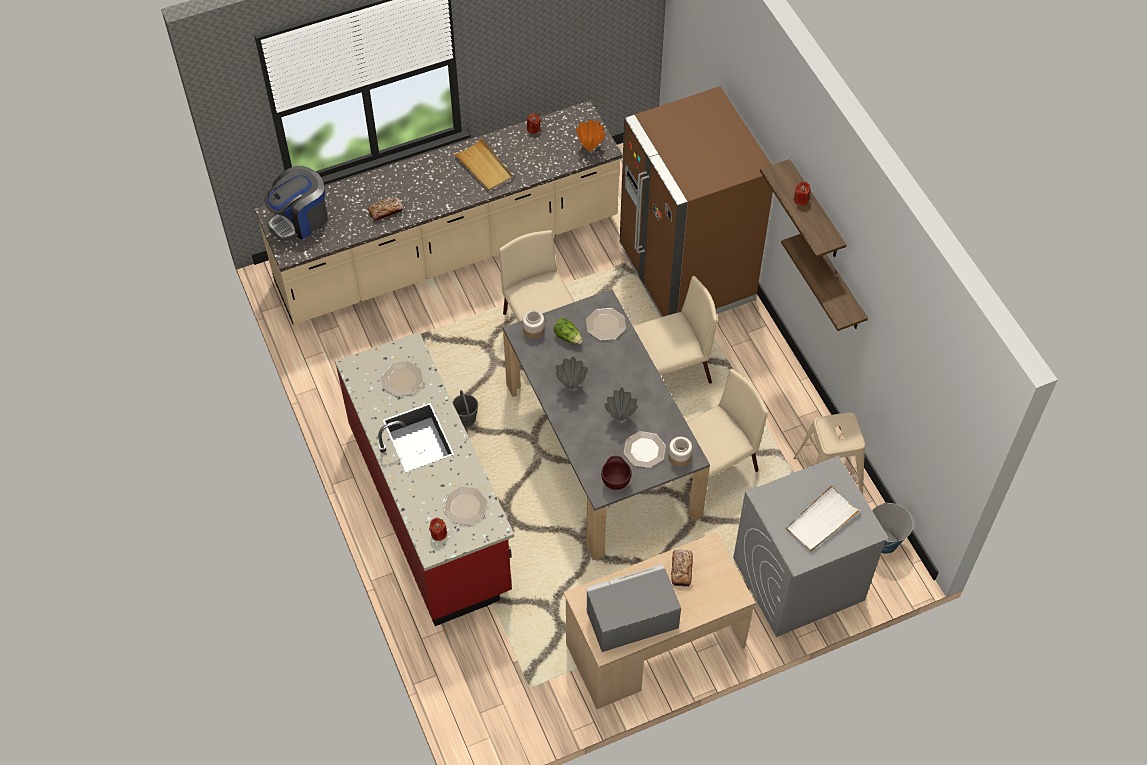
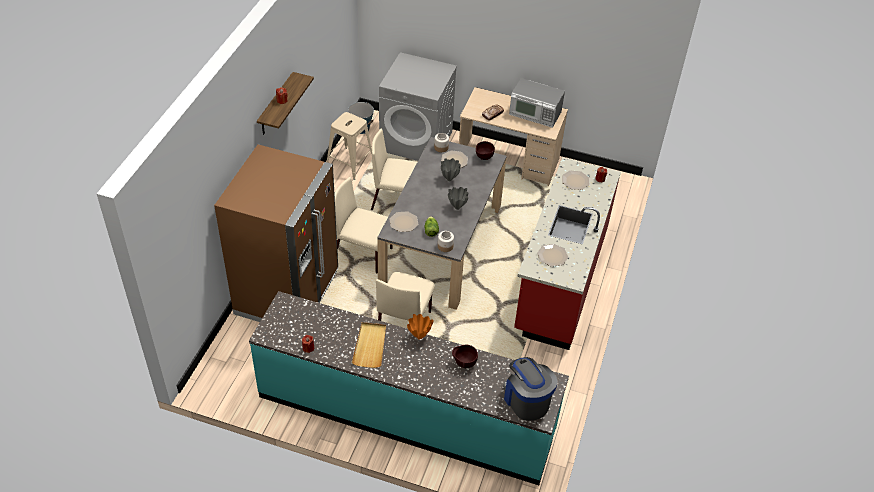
camera: 140 degrees left, 10 degrees down
beige counter [255,100,623,325] -> turquoise counter [249,291,569,485]
coffee machine [264,166,328,241] -> coffee machine turned 120 degrees counterclockwise [504,357,558,421]
bread [368,197,404,221] -> brown bowl [452,345,478,368]
grey bucket [453,390,478,426] -> none
orange vase [576,120,605,151] -> orange vase moved to [407,314,434,340]
shelf [781,234,868,331] -> none
white tray [786,484,861,552] -> none

